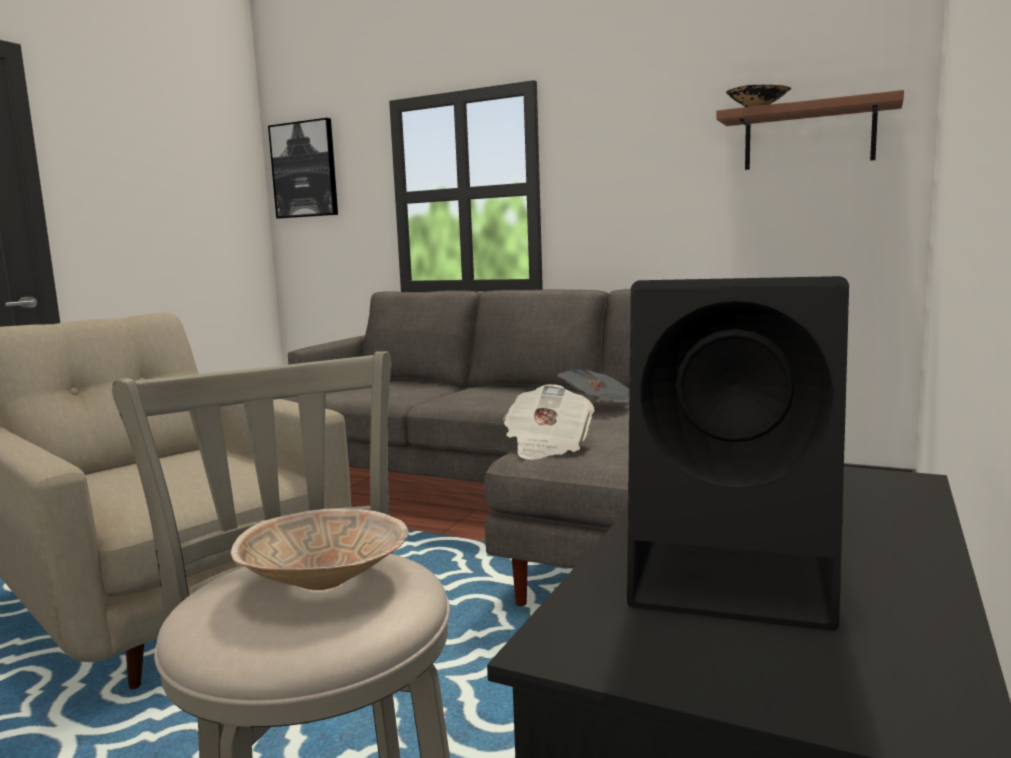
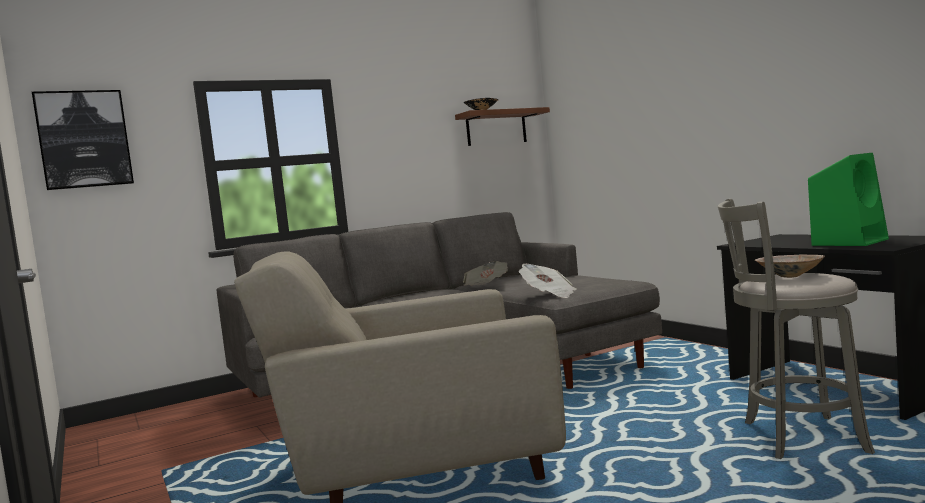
camera: 55 degrees left, 5 degrees down
black speaker [627,276,849,631] -> green speaker [808,153,889,246]

